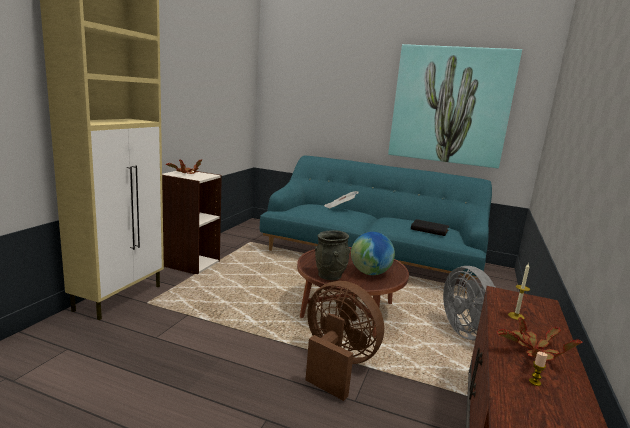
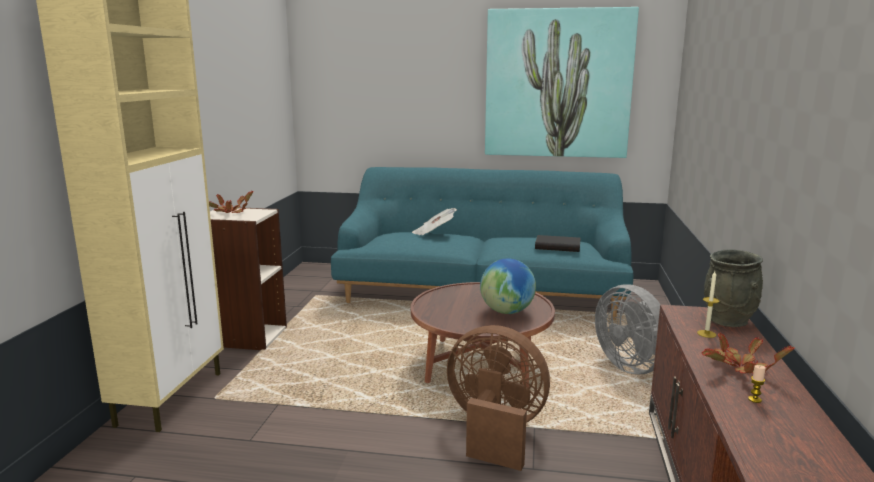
camera: 10 degrees left, 0 degrees up
grey vase [315,230,350,280] -> grey vase moved to [704,249,763,327]

